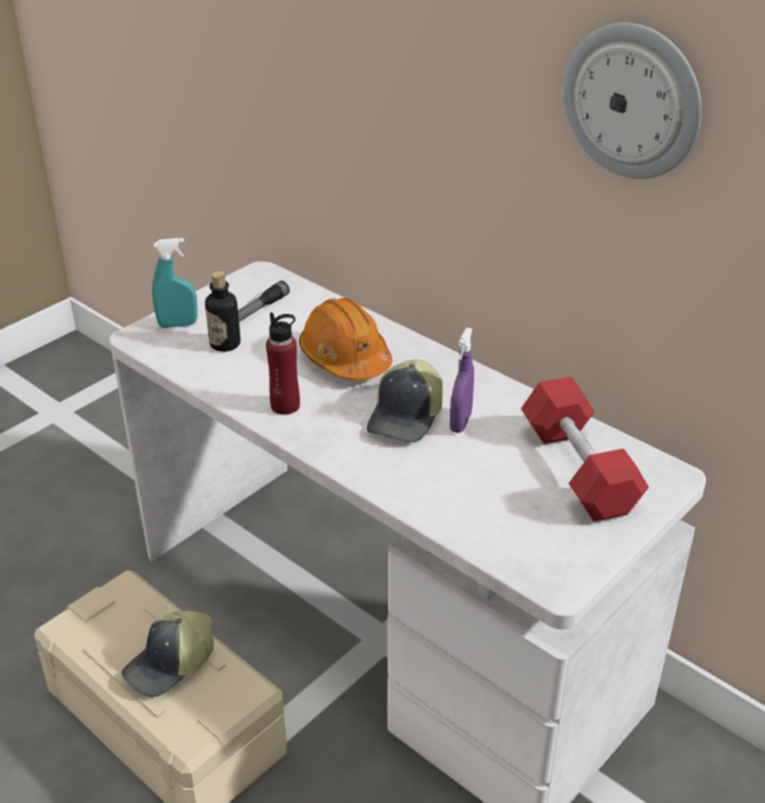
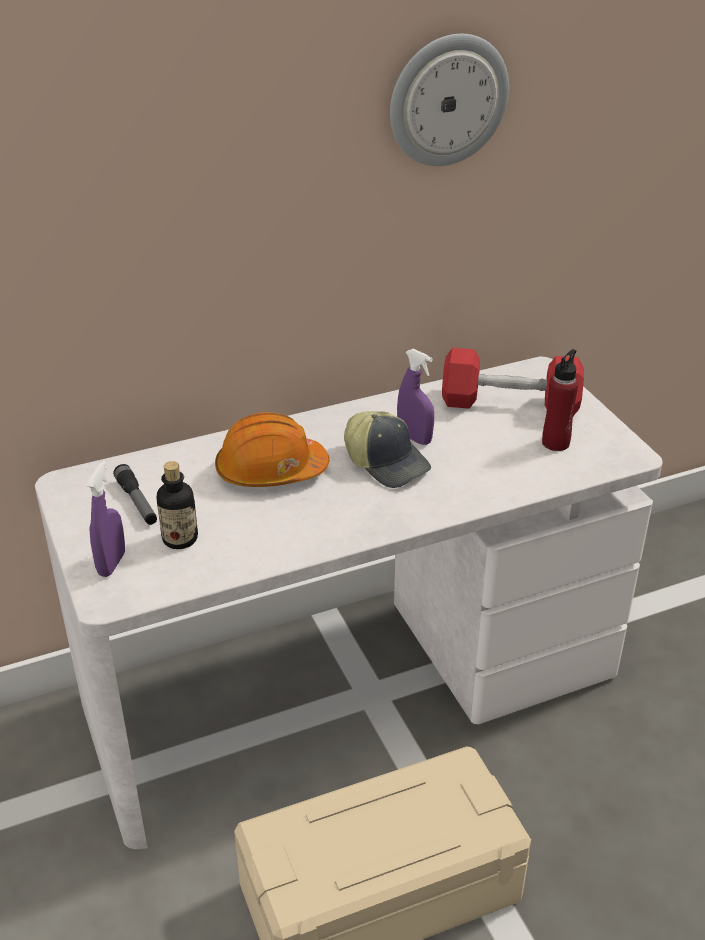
camera: 65 degrees left, 0 degrees up
cap [122,610,214,697] -> none
turquoise spray bottle [152,238,198,328] -> purple spray bottle [87,460,125,577]
red bottle [266,312,300,415] -> red bottle moved to [542,349,578,451]

